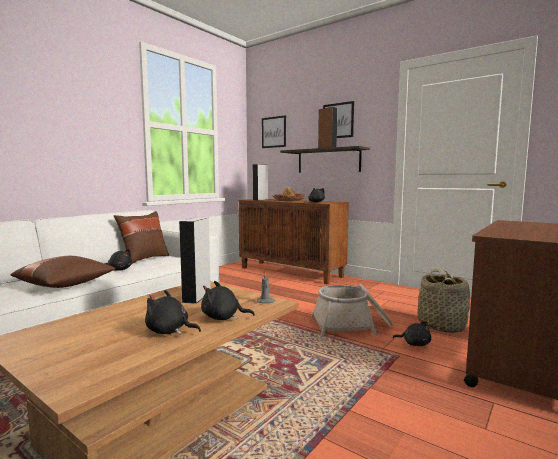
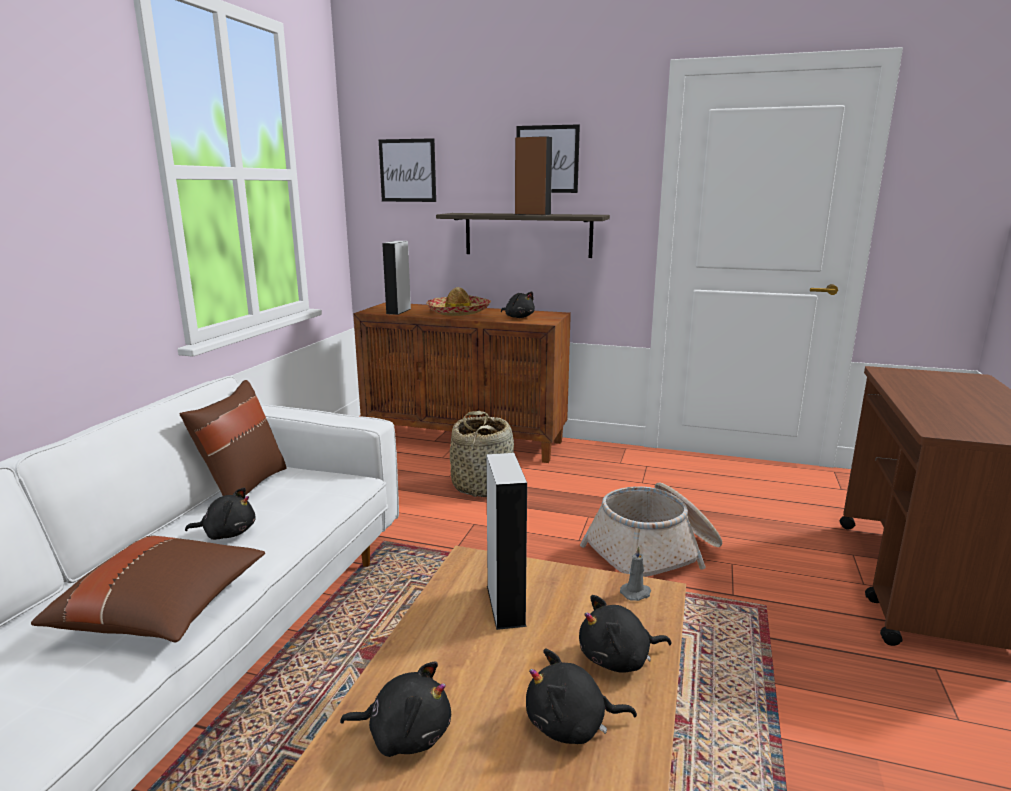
camera: 20 degrees left, 10 degrees up
black plush toy [393,321,431,346] -> black plush toy moved to [340,661,451,757]
basket [417,269,470,333] -> basket moved to [450,411,514,497]

